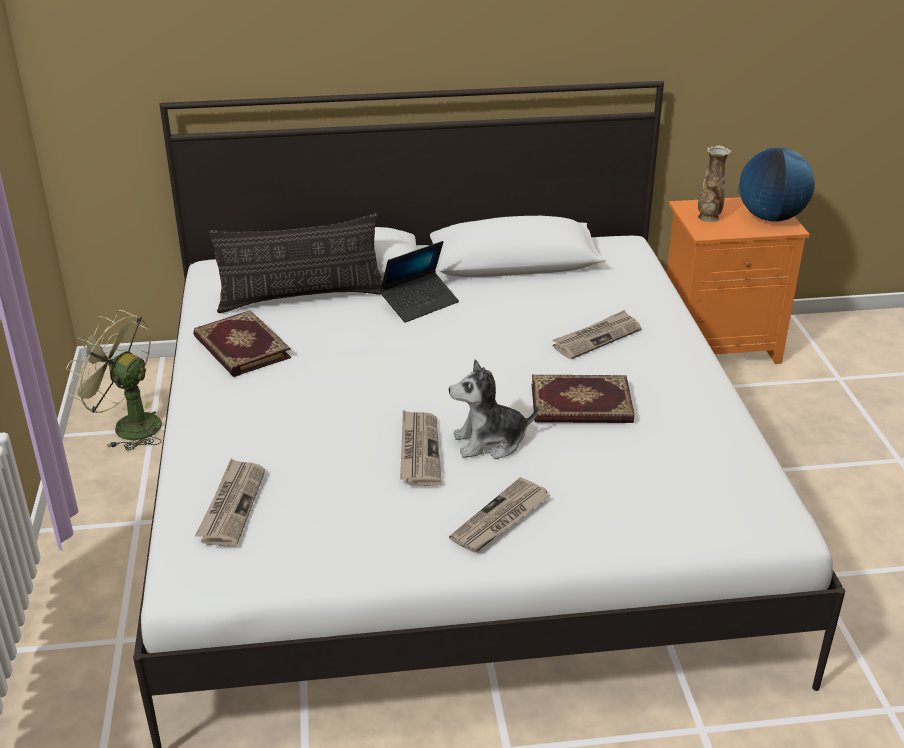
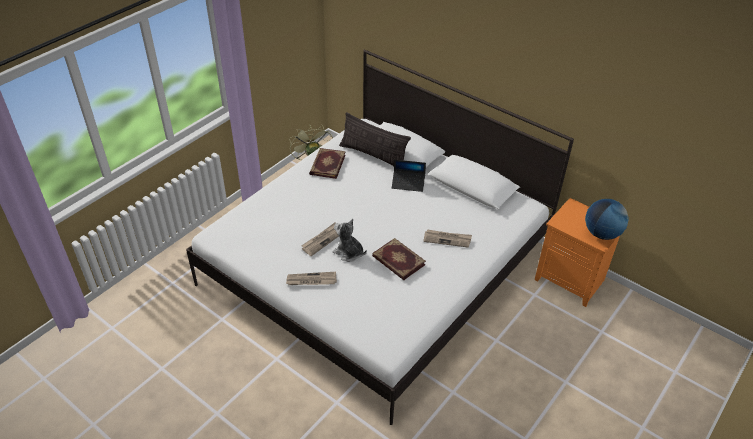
camera: 45 degrees right, 10 degrees up
newspaper [195,459,265,547] -> none
vase [698,145,731,222] -> none

